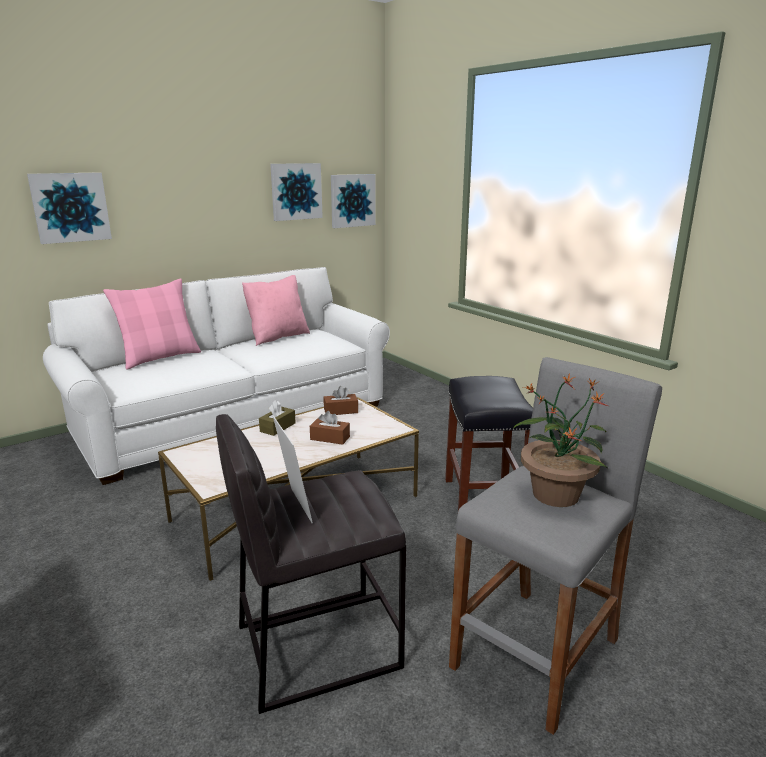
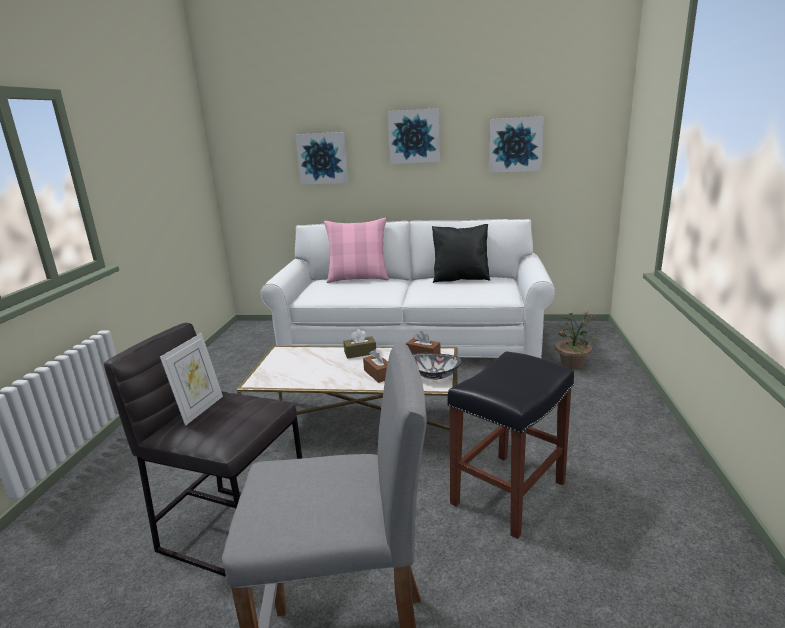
camera: 45 degrees right, 0 degrees up
pink pillow [242,275,310,346] -> black pillow [432,224,490,283]
picture [331,174,376,228] -> picture moved to [388,108,440,164]
potted plant [514,373,608,507] -> potted plant moved to [555,311,598,369]
none -> bowl [412,353,462,380]

